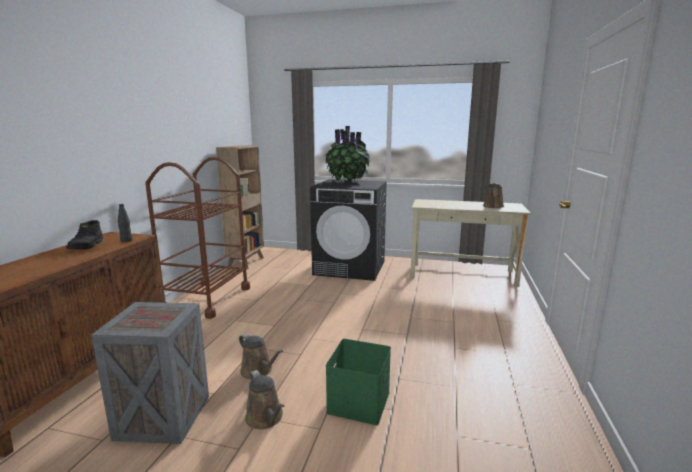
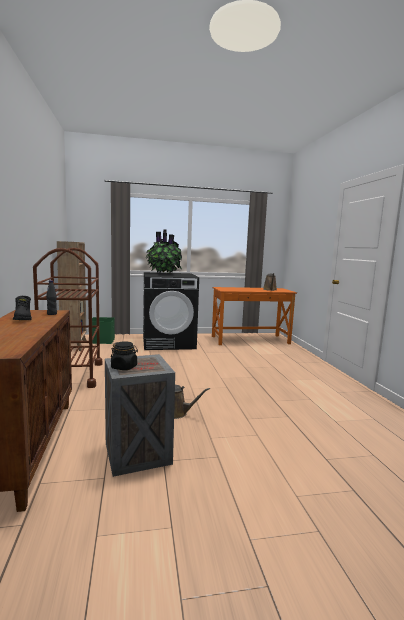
camera: 25 degrees left, 5 degrees down
brown watering can [245,370,284,429] -> none
green storage box [326,339,391,425] -> green storage box moved to [92,317,115,344]
beige desk [410,199,531,287] -> orange desk [212,287,297,345]
none -> black jar [111,341,138,370]

